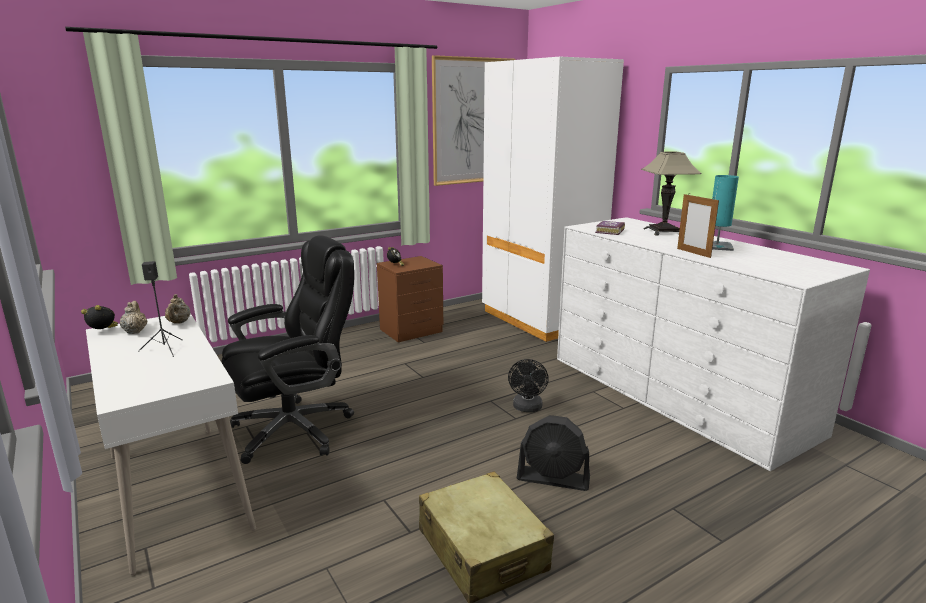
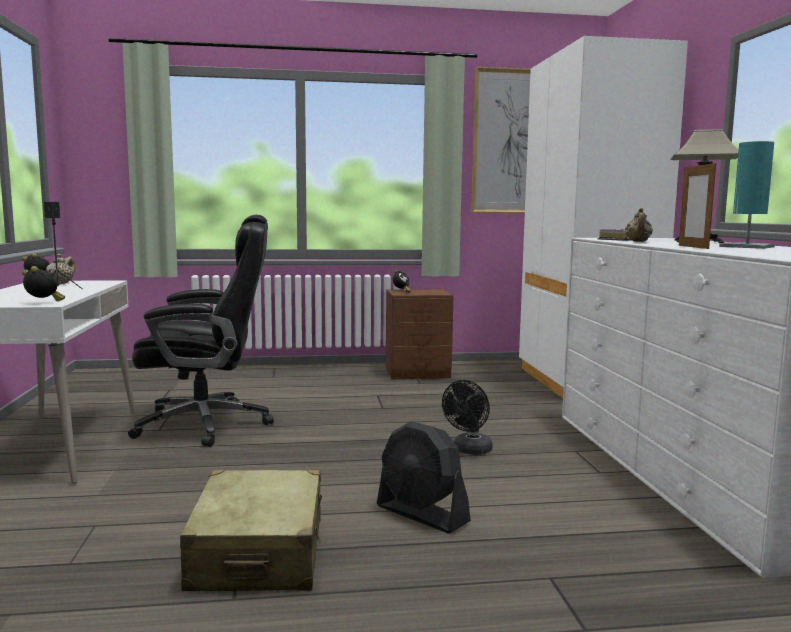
camera: 25 degrees right, 10 degrees down
beige teapot [165,294,191,324] -> beige teapot moved to [625,208,653,242]
none -> alarm clock [22,266,65,301]

